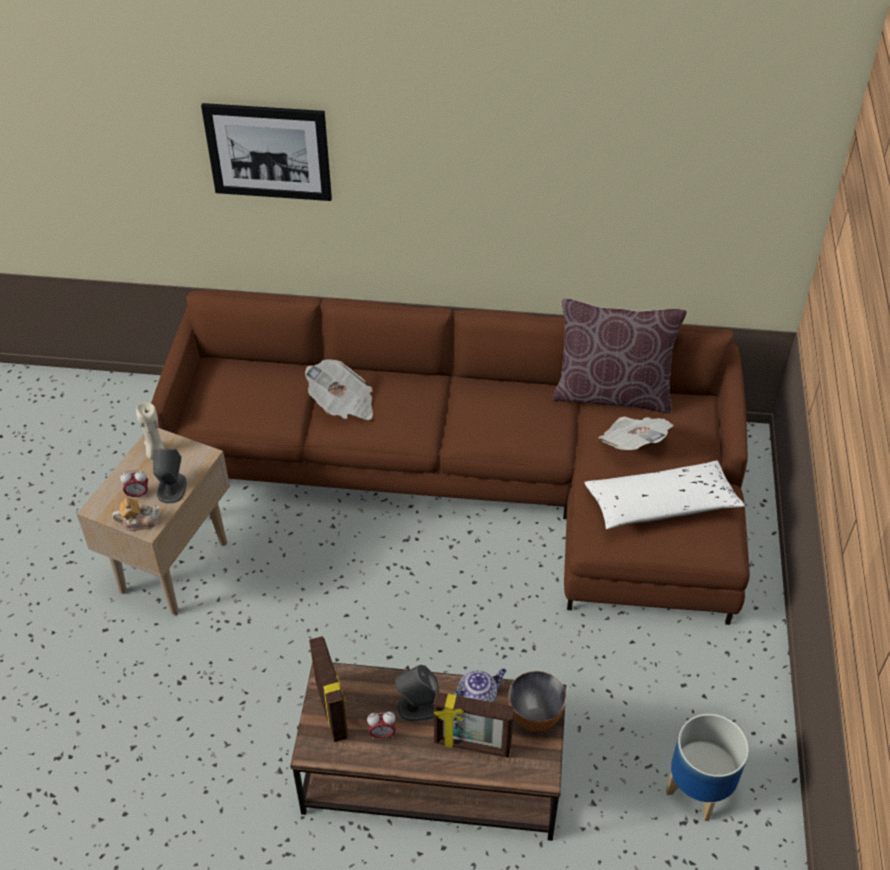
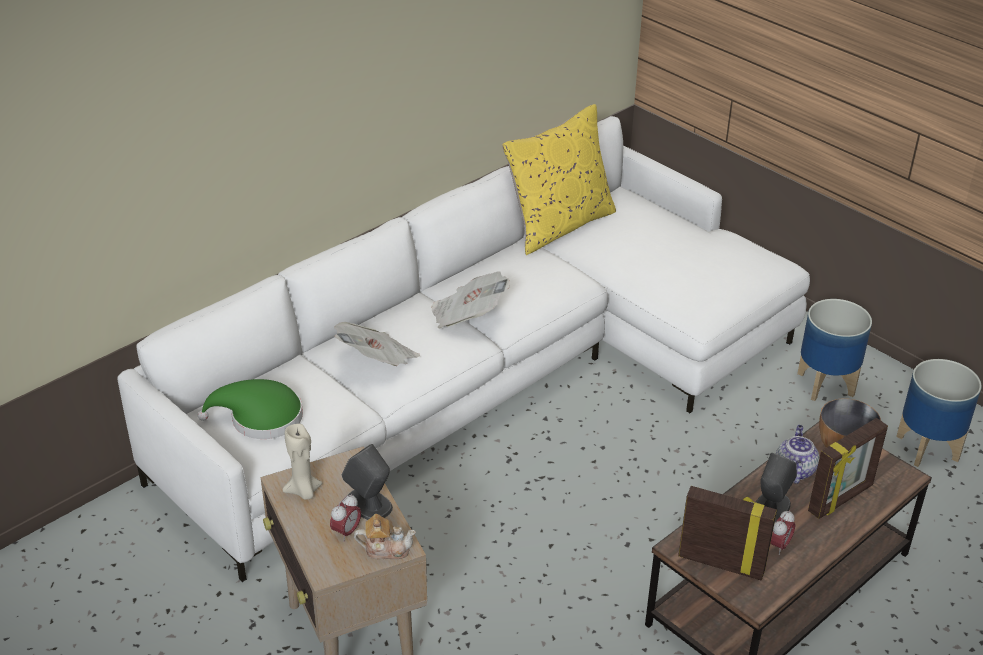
camera: 50 degrees left, 10 degrees down
teapot [112,497,160,531] -> teapot turned 60 degrees clockwise [354,514,416,559]
brown sofa [151,290,750,625] -> white sofa [117,116,810,582]
picture [201,103,332,201] -> none
brown pillow [552,298,687,413] -> yellow pillow [502,104,616,255]
white pillow [584,461,746,529] -> none
newspaper [598,417,673,450] -> newspaper moved to [431,271,510,329]
none -> green hat [198,379,303,439]
none -> planter [797,299,872,401]

